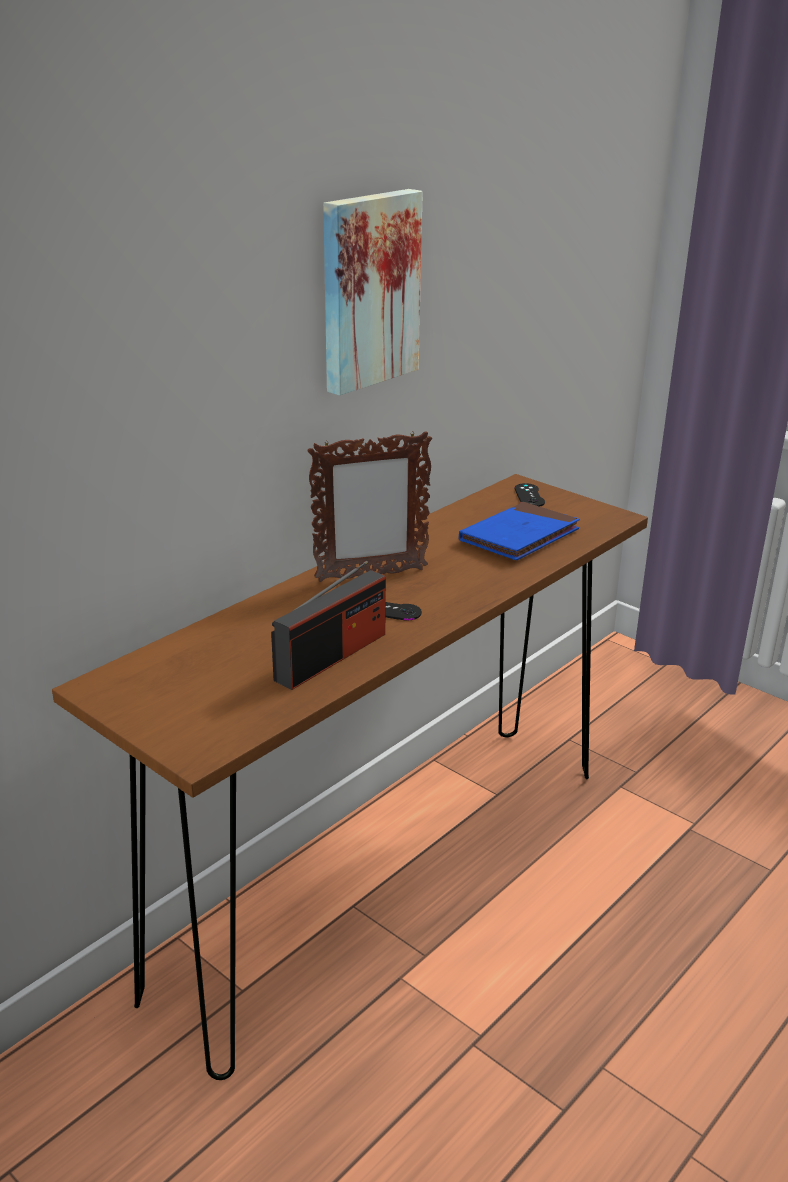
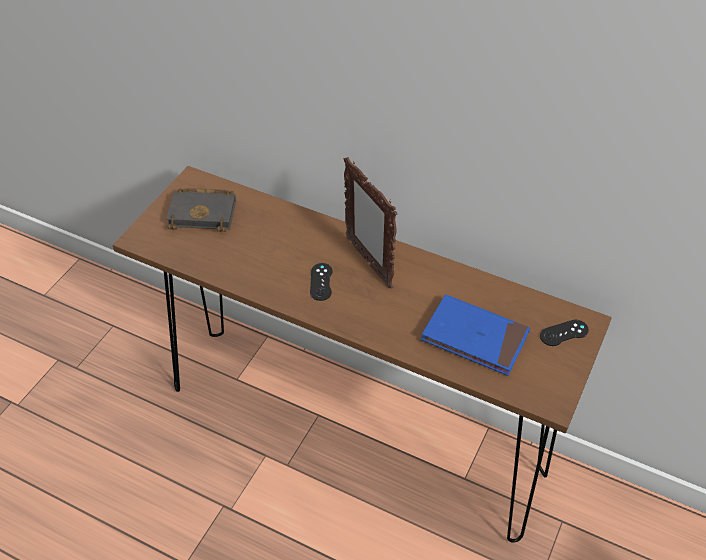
camera: 75 degrees right, 20 degrees up
radio [271,561,386,690] -> none
picture [323,189,423,396] -> none
none -> black book [166,188,236,232]

